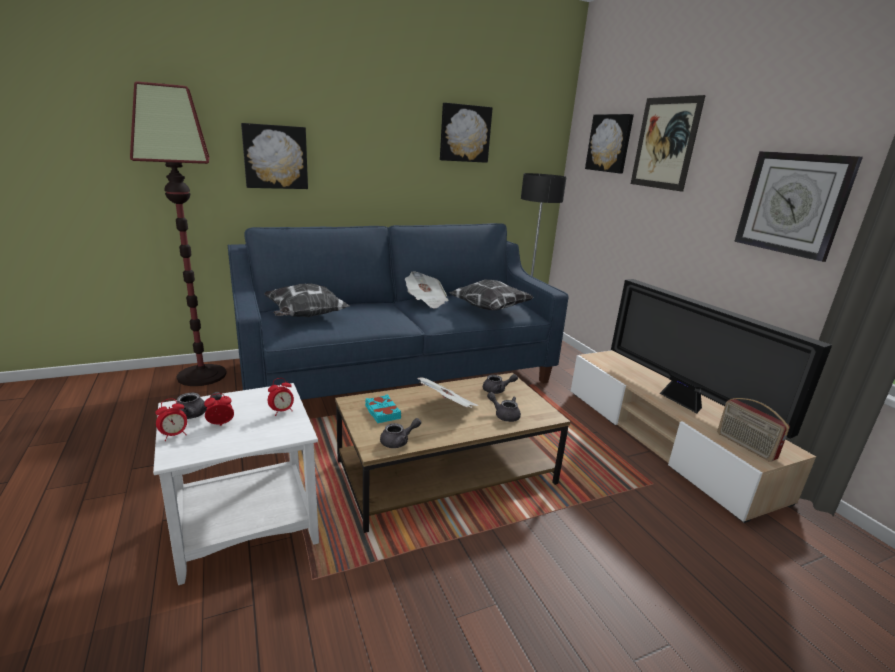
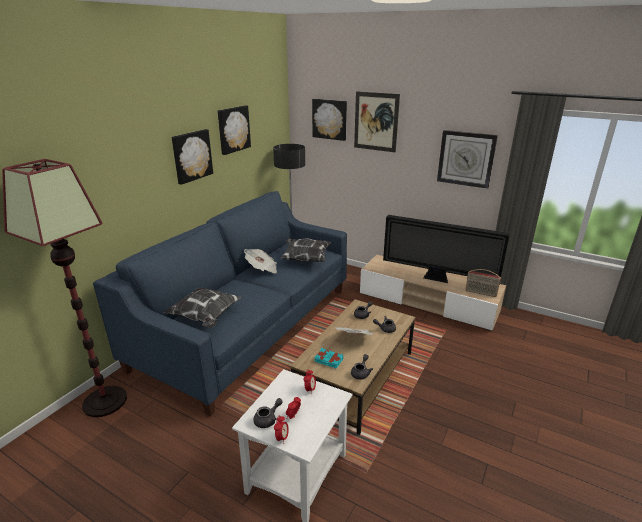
camera: 35 degrees left, 5 degrees up
picture [241,123,308,189] -> picture moved to [172,129,213,185]

